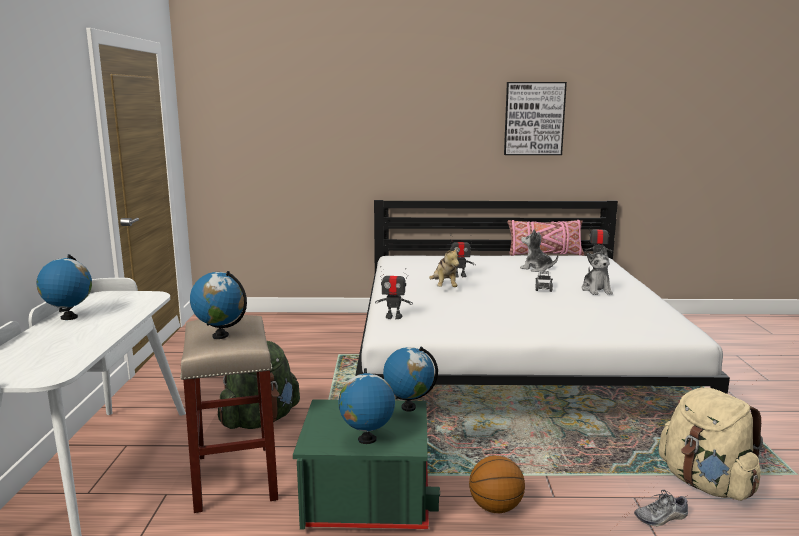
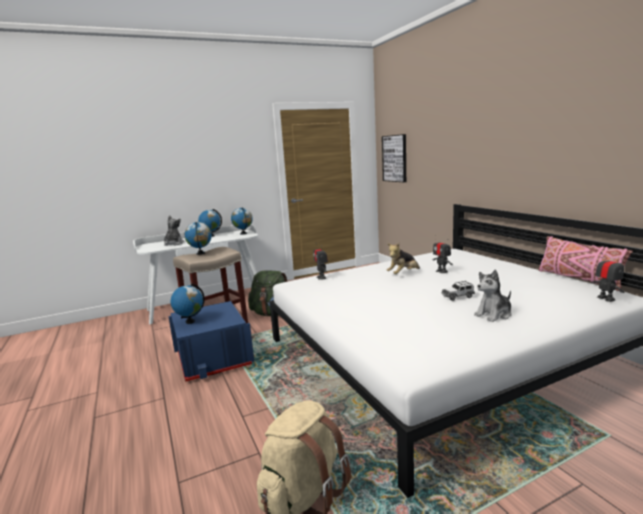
camera: 65 degrees right, 0 degrees up
green storage box [293,399,440,530] -> blue storage box [168,301,254,382]
globe [383,347,438,412] -> globe moved to [231,207,253,235]
basketball [469,456,525,513] -> none
picture [504,82,567,155] -> picture moved to [382,134,406,182]
plush toy [520,229,558,272] -> plush toy moved to [164,215,184,246]
shoe [634,490,688,527] -> none

